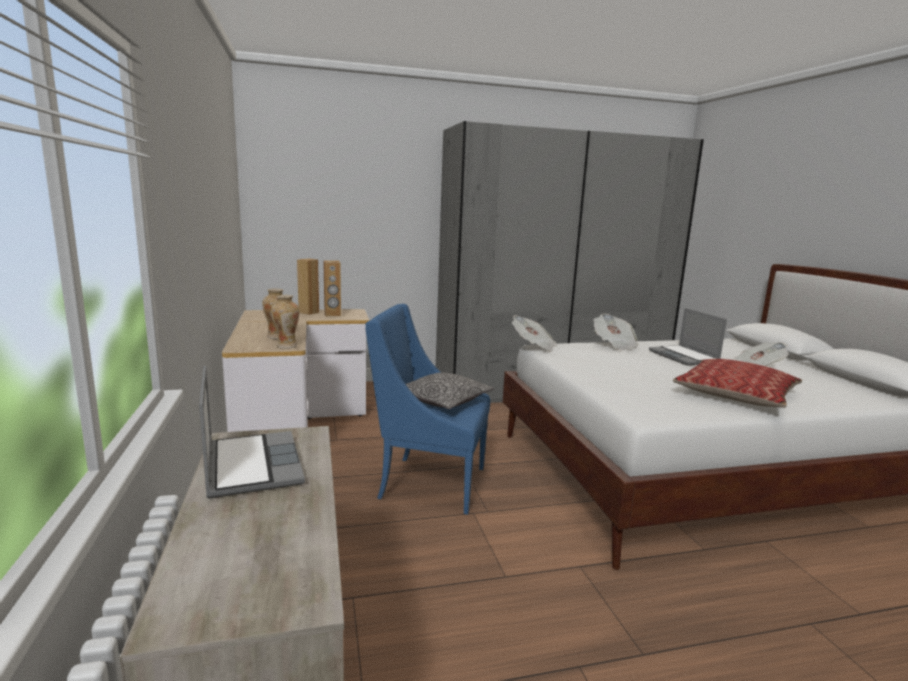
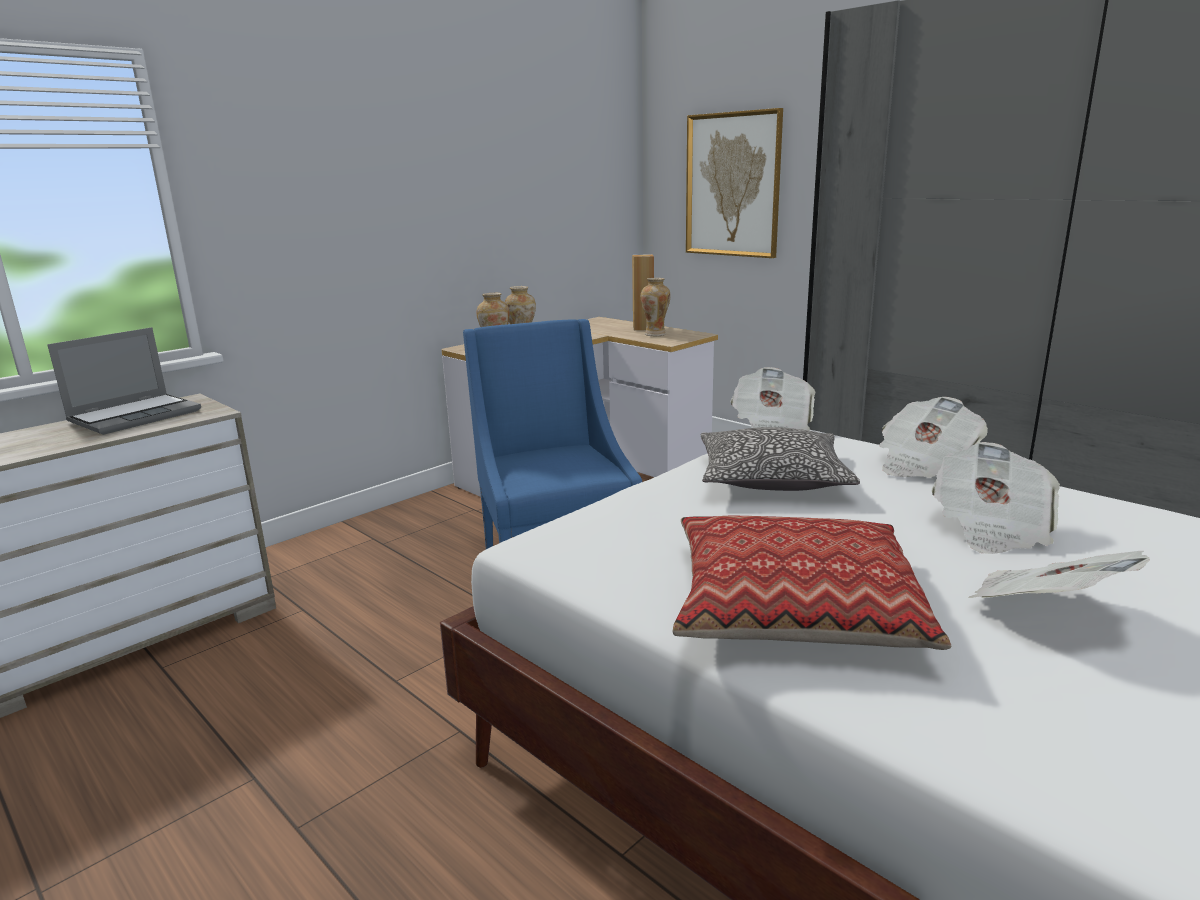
camera: 60 degrees right, 5 degrees up
brown speaker [323,260,341,317] -> vase [641,278,670,336]
pillow [406,372,494,409] -> pillow moved to [701,427,860,491]
laptop [649,308,727,366] -> newspaper [931,442,1060,554]
none -> picture [686,108,783,258]

